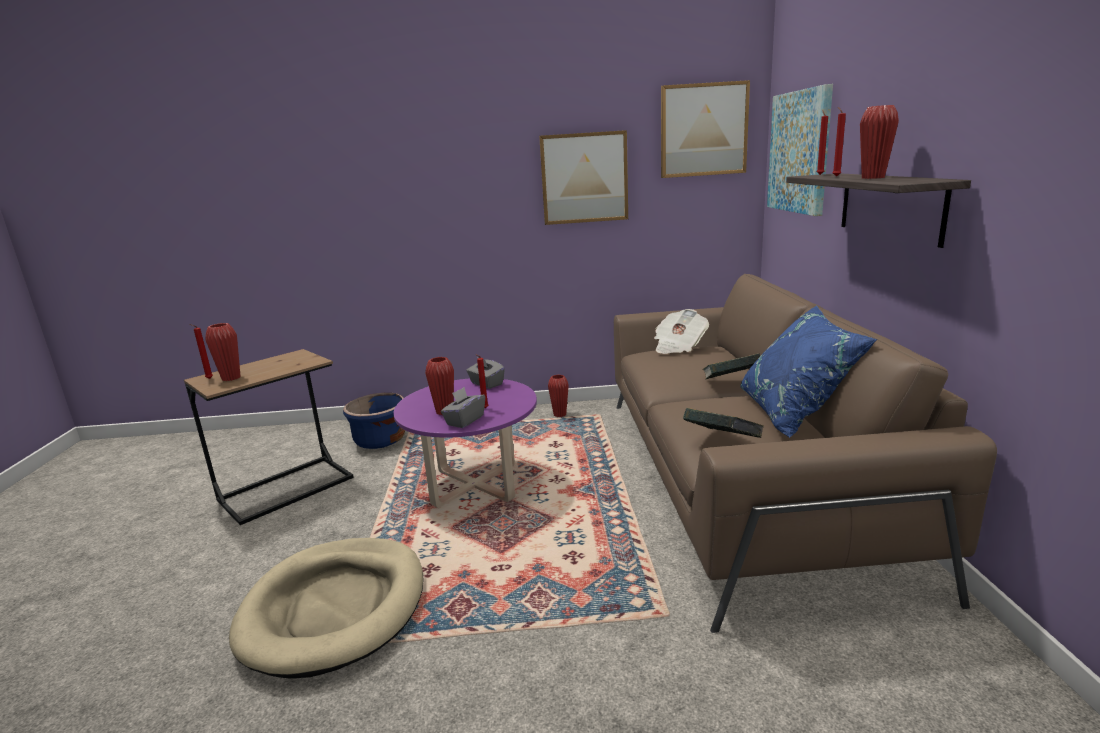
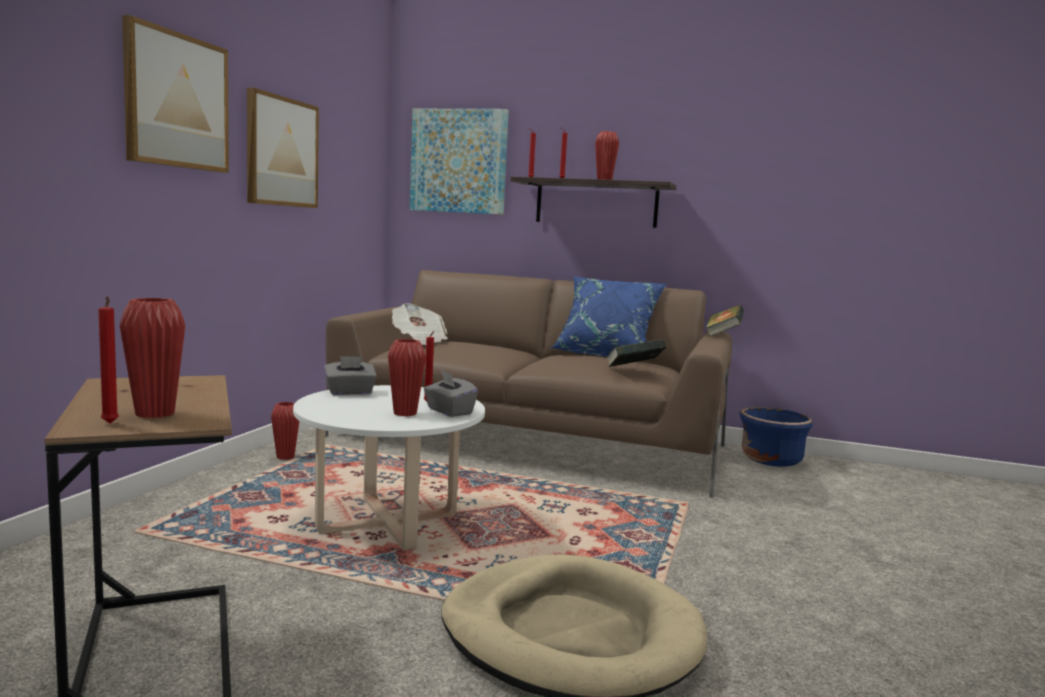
camera: 70 degrees left, 10 degrees down
blue planter [343,393,405,449] -> blue planter moved to [739,407,813,467]
purple coffee table [393,378,537,508] -> white coffee table [293,385,485,551]
picture [661,80,750,178] -> picture moved to [122,15,229,173]
book [702,353,760,380] -> book moved to [706,305,744,337]

